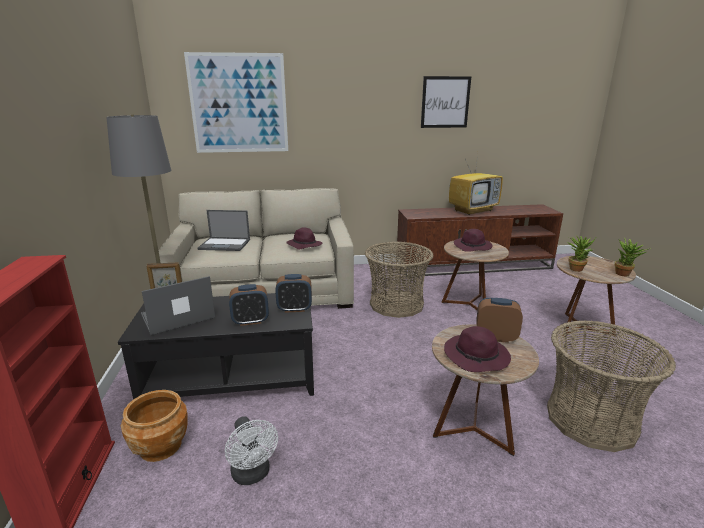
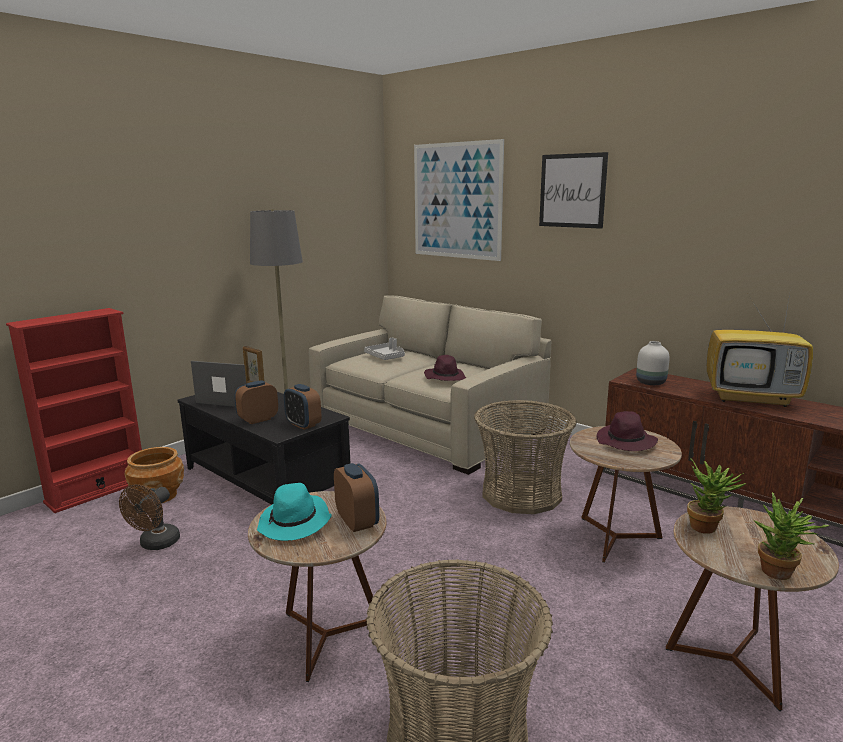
camera: 50 degrees right, 5 degrees down
laptop [198,210,250,251] -> grey tray [364,338,405,360]
white fan [225,416,278,485] -> brown fan [119,484,180,550]
alarm clock [229,284,269,326] -> alarm clock turned 105 degrees clockwise [234,380,278,424]
picture [421,76,471,128] -> picture moved to [539,152,608,229]
purple hat [444,326,511,372] -> turquoise hat [257,483,332,541]
none -> white vase [636,341,670,385]

